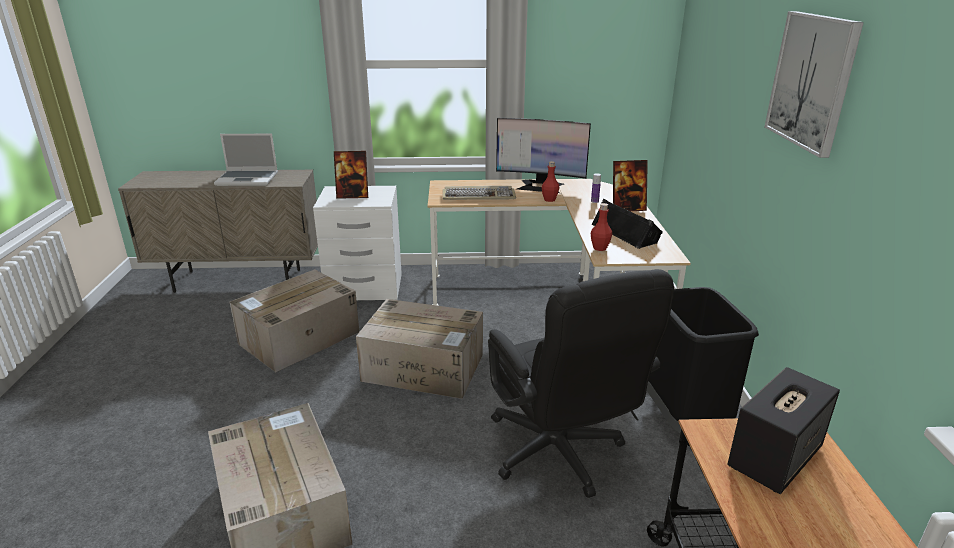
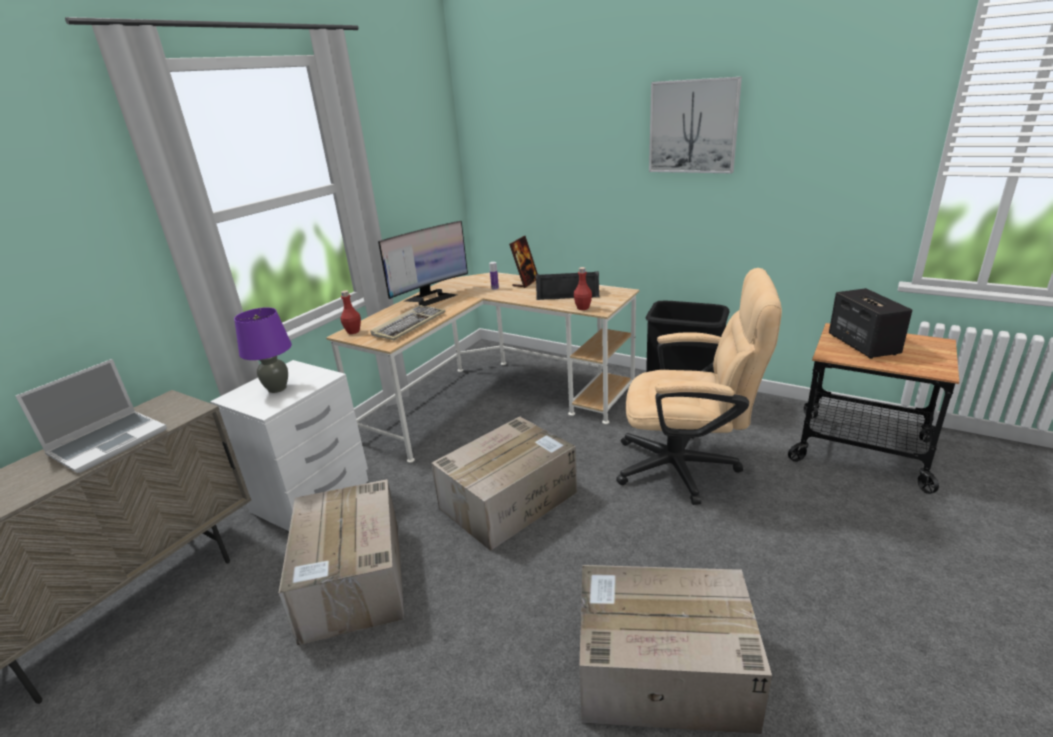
camera: 55 degrees left, 0 degrees up
picture frame [334,151,368,199] -> purple table lamp [234,307,292,393]
black office chair [488,269,674,498] -> beige office chair [616,268,782,505]
red bottle [542,161,559,202] -> red bottle moved to [340,290,361,334]

